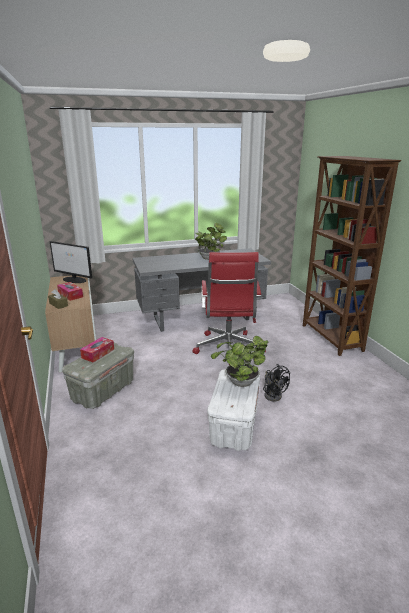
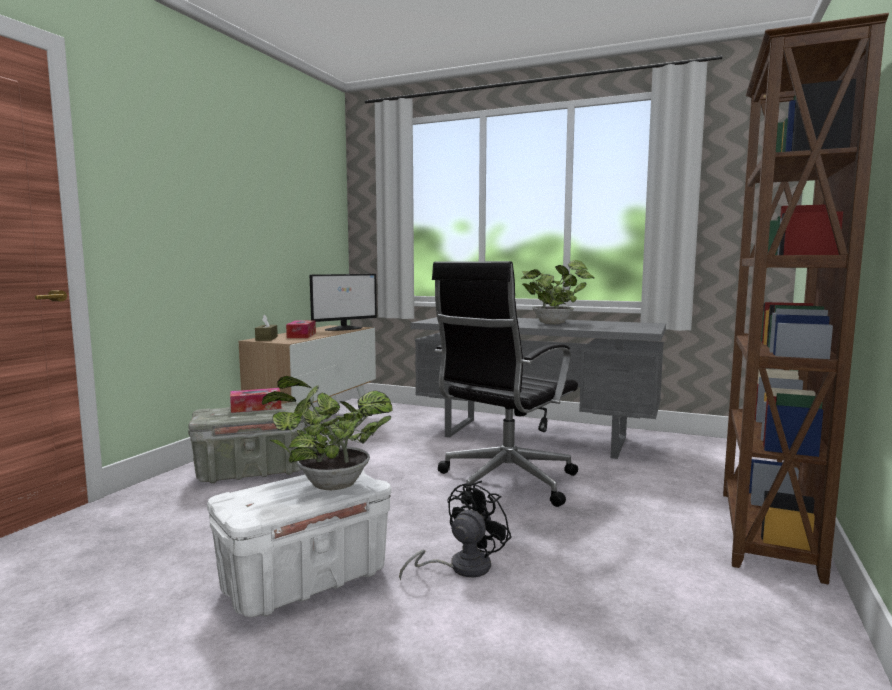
camera: 40 degrees right, 15 degrees down
monitor [50,241,92,283] -> monitor turned 105 degrees counterclockwise [310,274,377,331]
red office chair [193,252,266,365] -> black office chair [432,261,578,507]
black fan [263,364,290,402] -> black fan turned 150 degrees counterclockwise [399,481,512,581]

